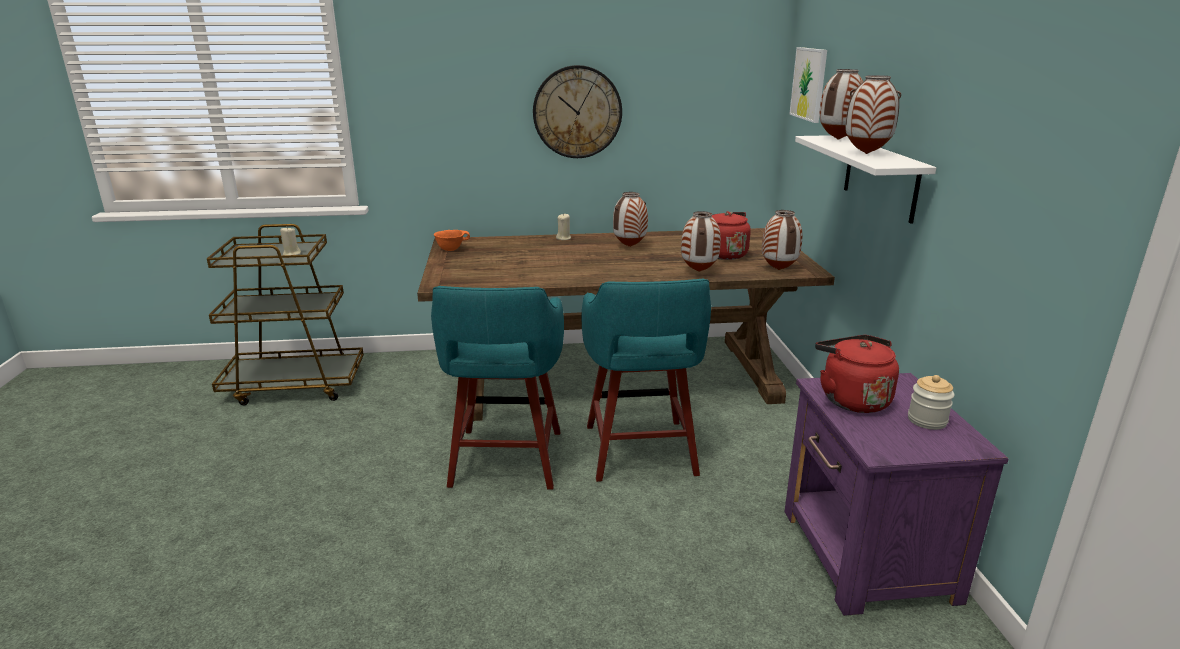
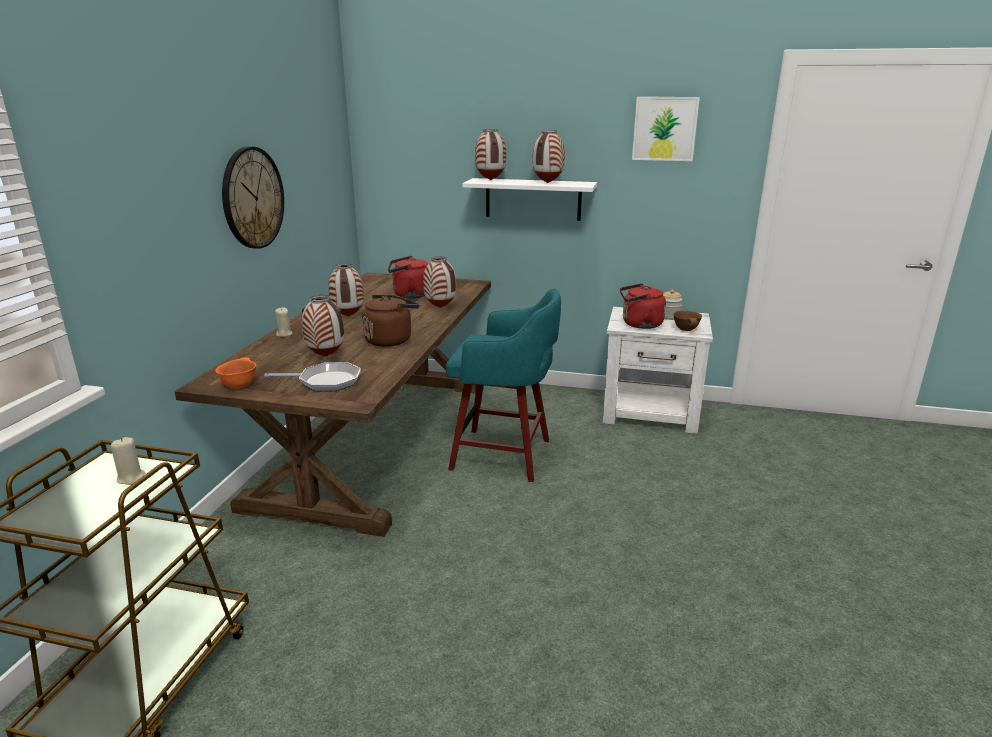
camera: 70 degrees left, 0 degrees up
turquoise stool [431,286,564,489] -> none
vase [762,210,802,270] -> vase moved to [302,295,344,357]
purple nightstand [784,373,1009,616] -> white nightstand [603,307,713,434]
picture [789,47,827,123] -> picture moved to [632,97,700,161]
none -> frying pan [264,362,361,391]
none -> brown kettle [362,295,420,347]
none -> brown bowl [673,311,702,331]

